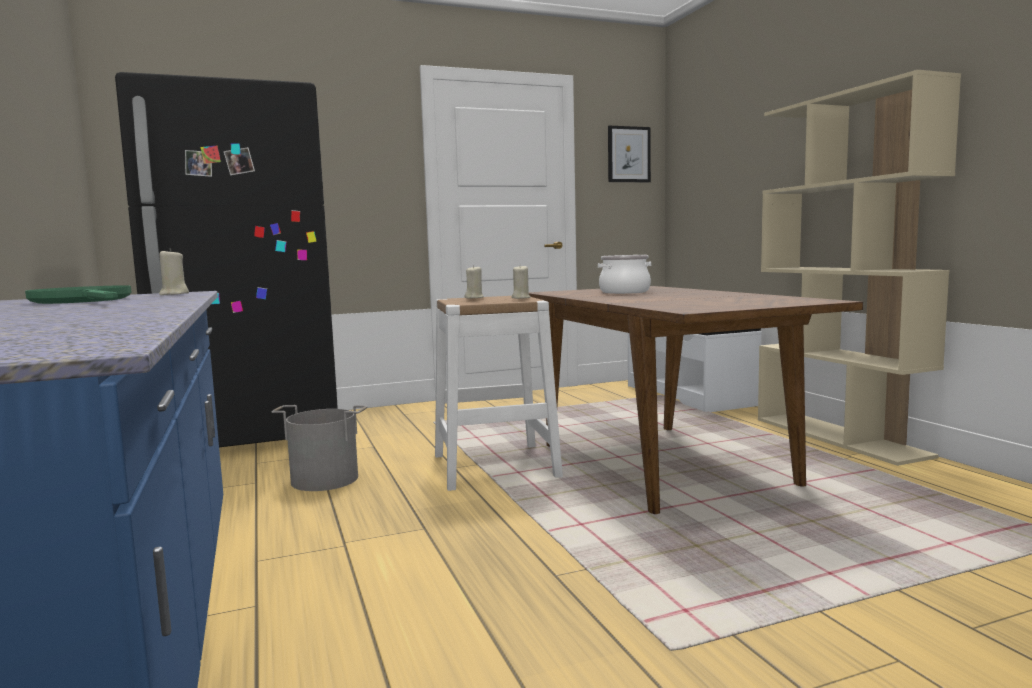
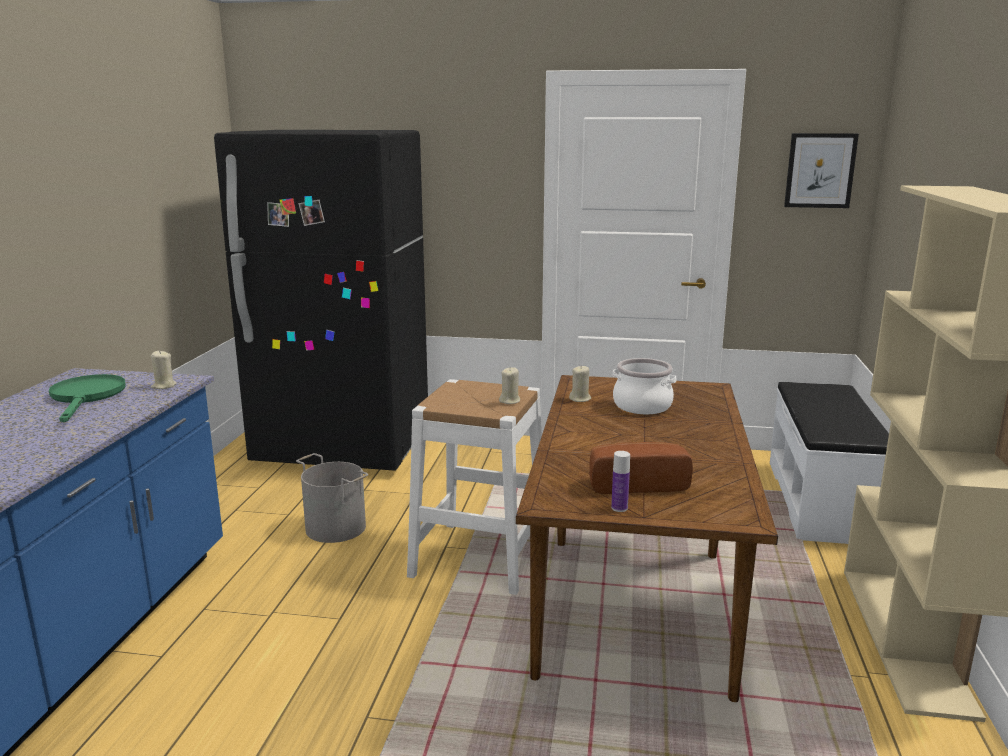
camera: 30 degrees right, 10 degrees up
beige candle [465,265,484,298] -> beige candle moved to [569,365,591,402]
none -> bread [589,442,693,494]
none -> bottle [611,451,630,512]

